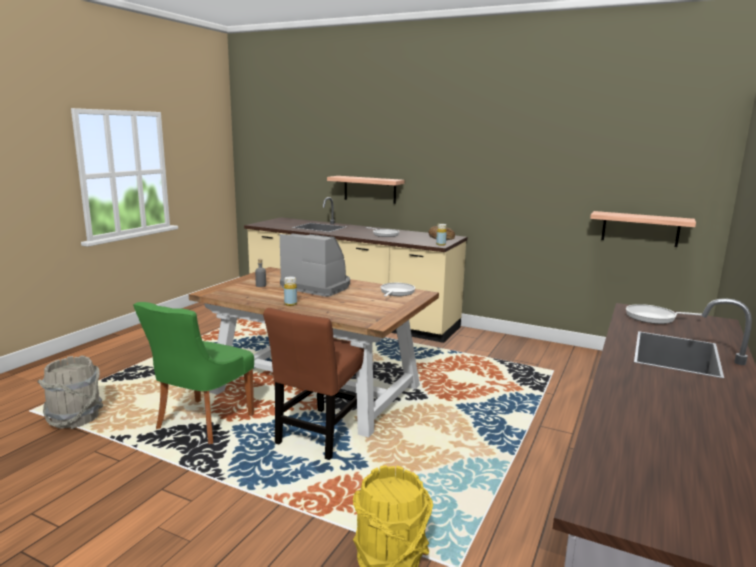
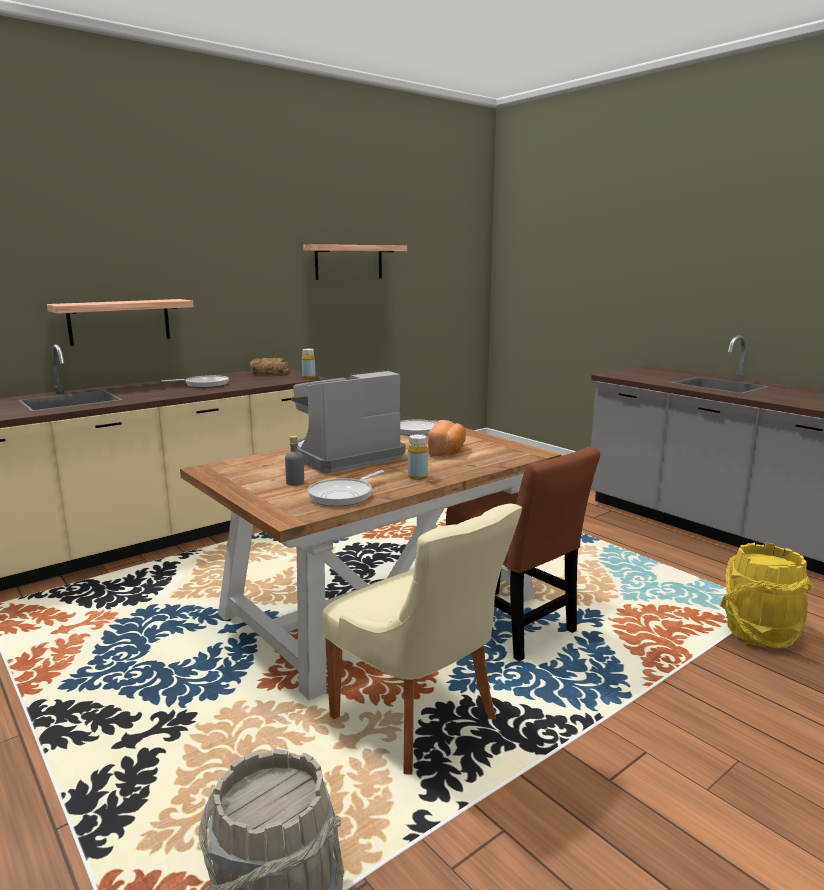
camera: 65 degrees left, 0 degrees up
green chair [133,302,254,444] -> beige chair [321,503,522,775]
shelf [590,211,696,247] -> shelf moved to [303,244,407,280]
frying pan [626,304,702,324] -> frying pan moved to [307,470,385,506]
none -> bread [428,420,466,456]

